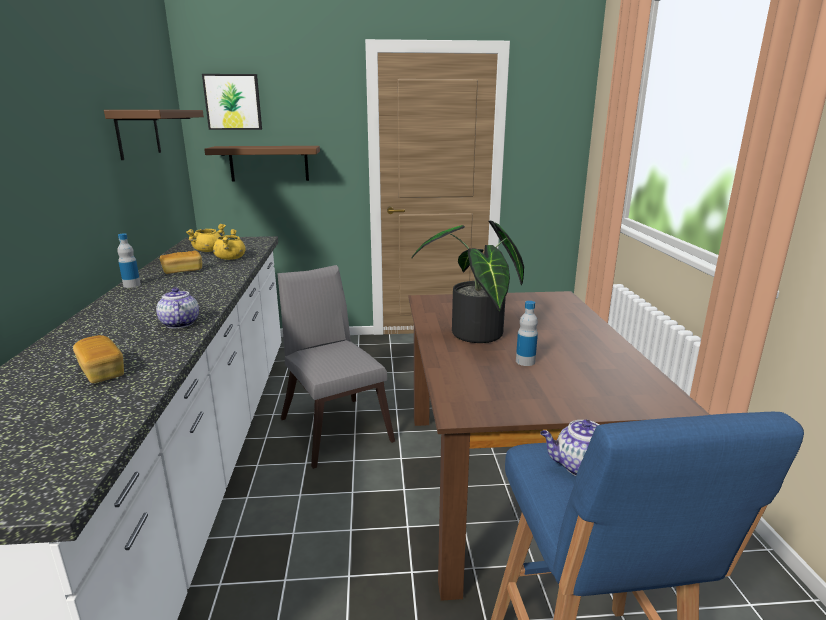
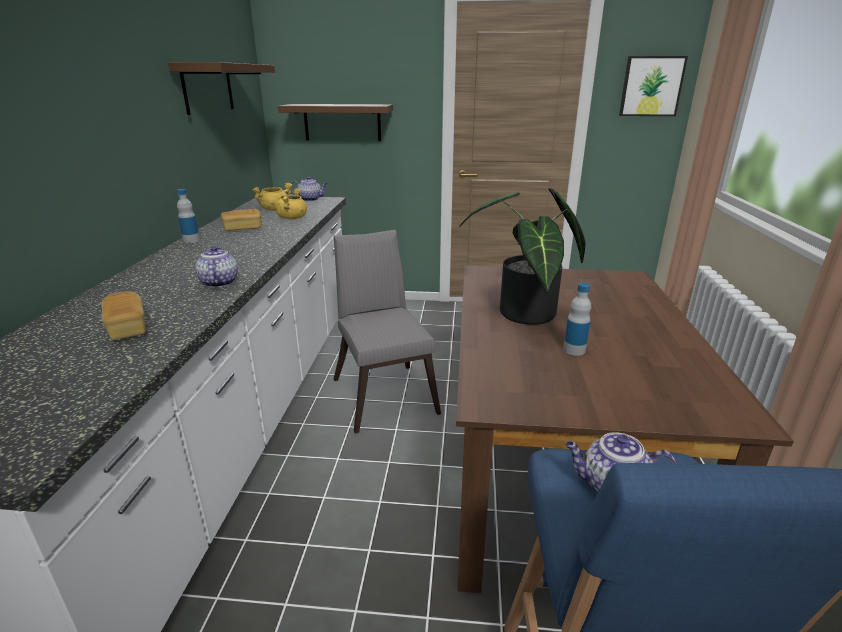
camera: 10 degrees right, 5 degrees up
picture [202,74,262,130] -> picture moved to [619,56,688,116]
none -> teapot [290,176,327,201]

